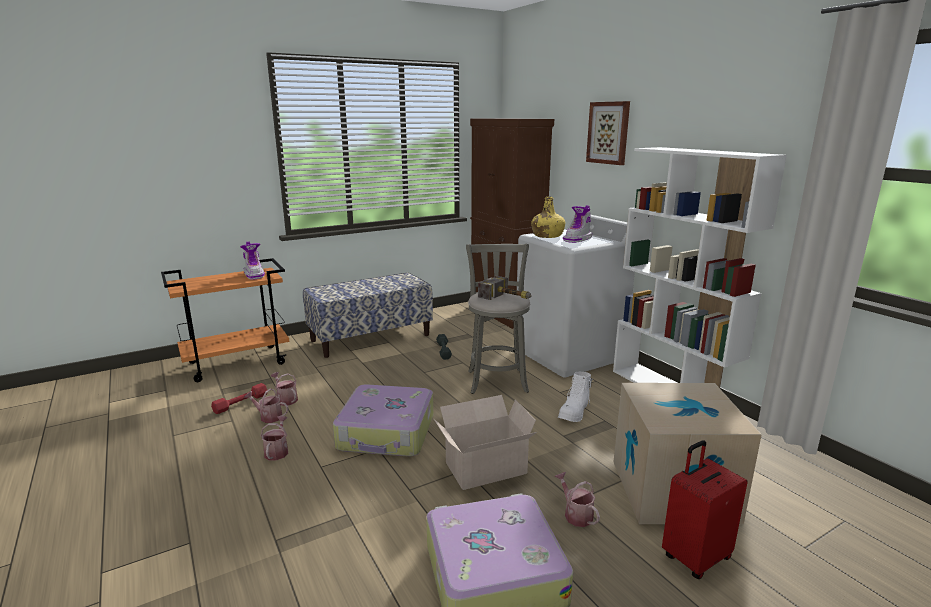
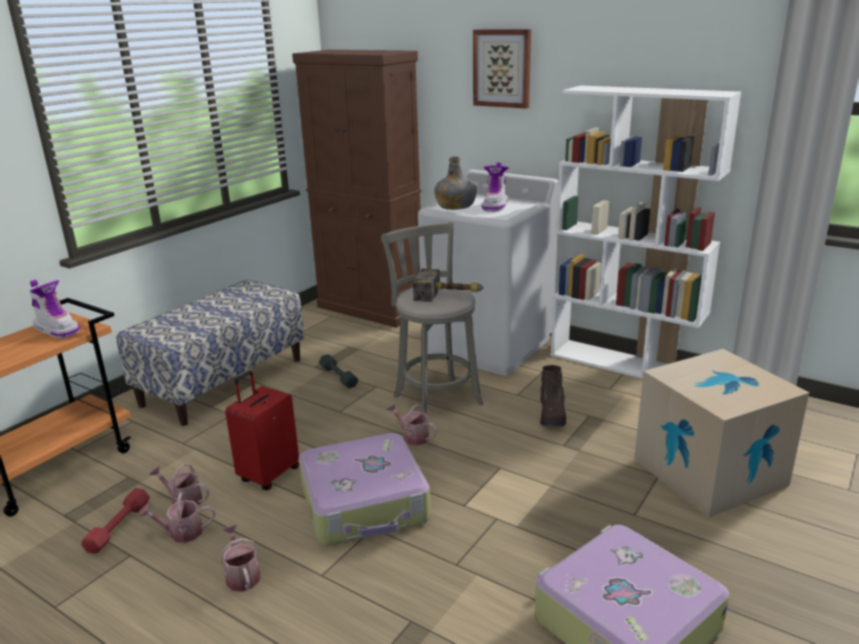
camera: 25 degrees left, 5 degrees up
cardboard box [434,395,537,490] -> none
yellow bottle [531,197,565,238] -> grey bottle [434,156,477,210]
watering can [555,472,600,527] -> watering can moved to [387,403,437,446]
white boot [558,372,593,422] -> brown boot [540,365,566,426]
red suitcase [662,440,748,579] -> red suitcase moved to [225,370,299,490]

